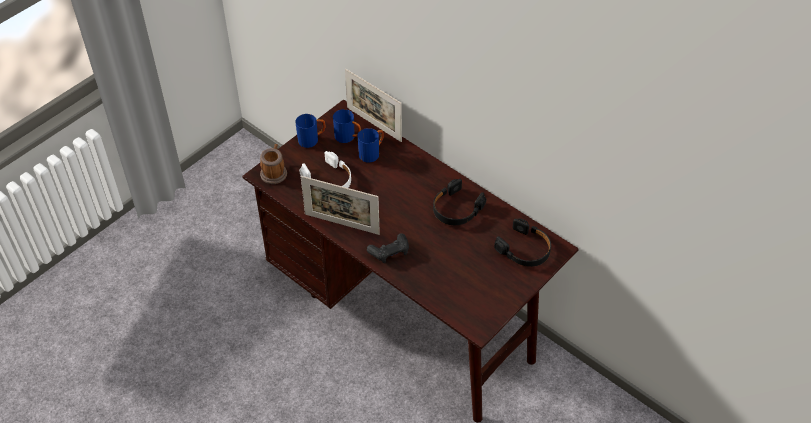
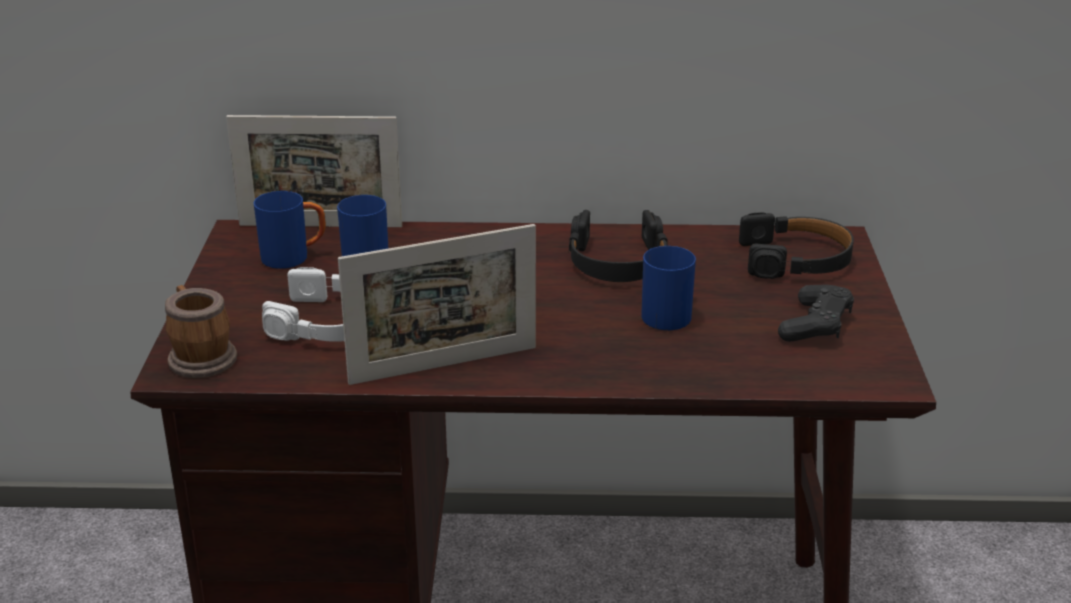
camera: 40 degrees left, 20 degrees down
blue mug [295,114,326,148] -> blue mug moved to [641,246,696,330]
black game controller [367,233,409,263] -> black game controller moved to [778,285,854,342]

